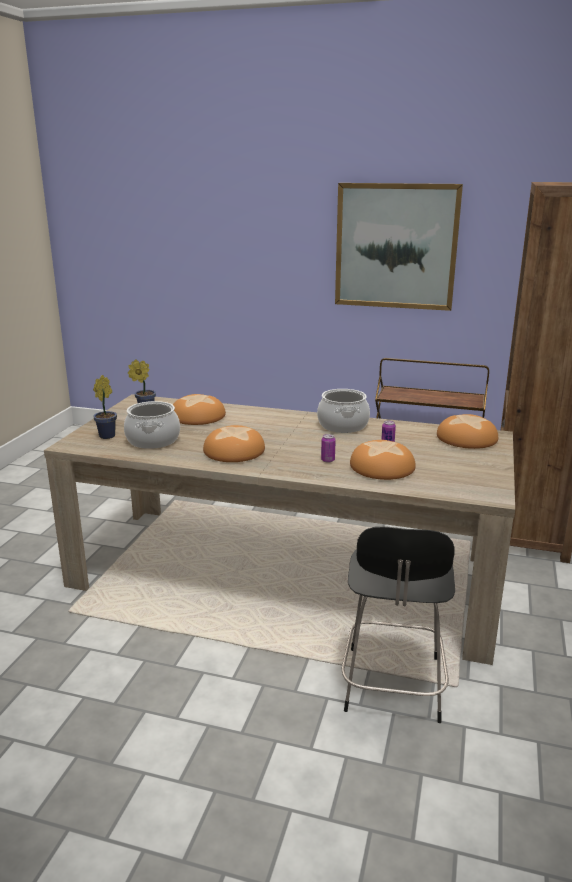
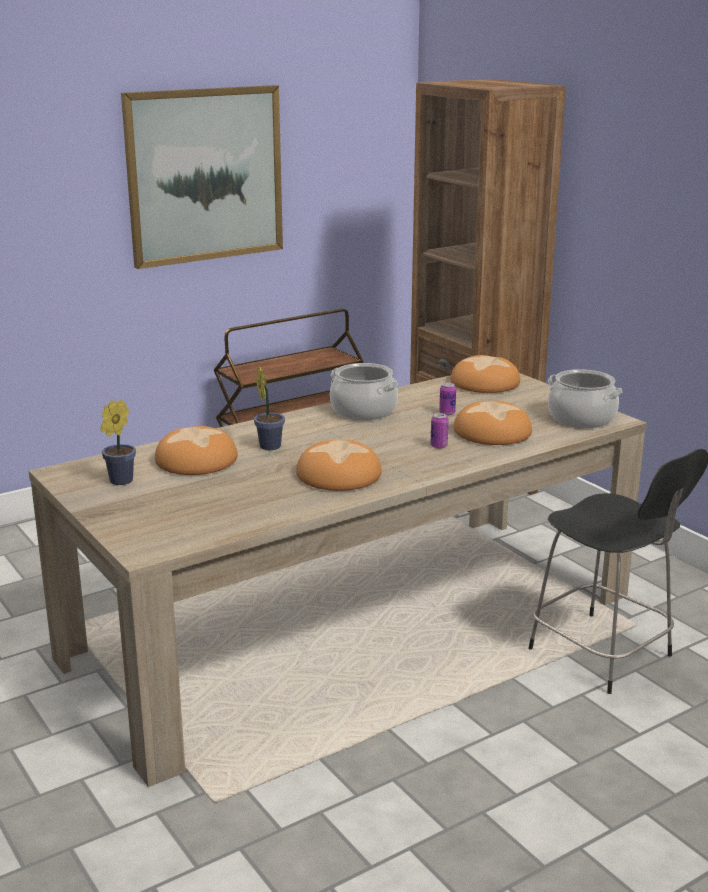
camera: 50 degrees left, 0 degrees up
potted plant [93,375,117,439] -> potted plant moved to [254,366,285,450]
cooking pot [124,401,180,449] -> cooking pot moved to [548,369,622,428]

